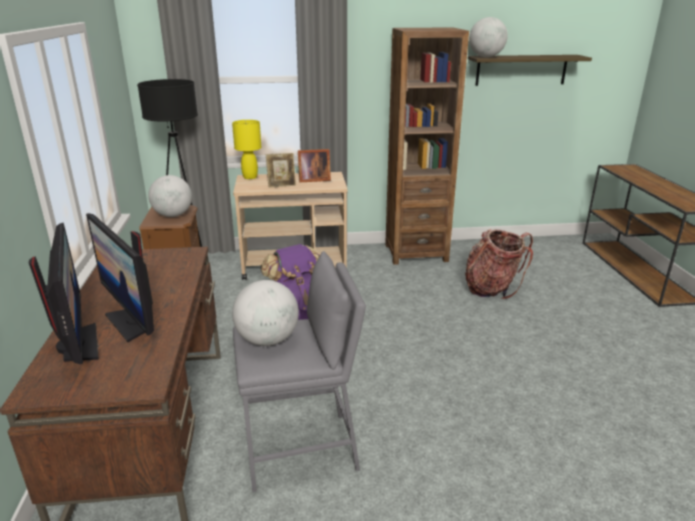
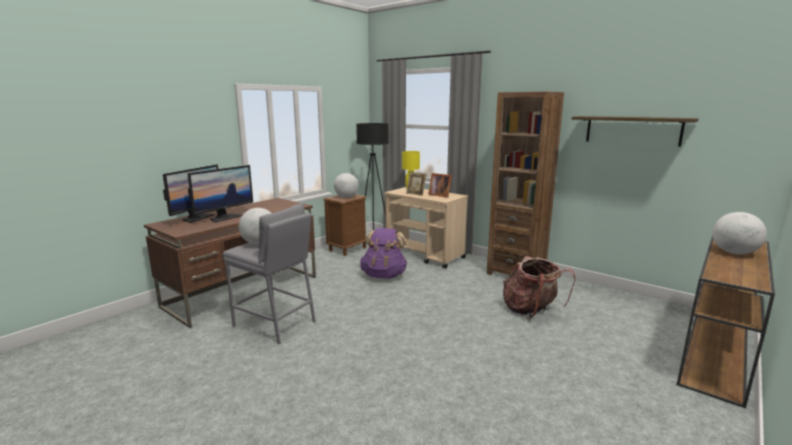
camera: 45 degrees right, 10 degrees down
monitor [86,213,154,342] -> monitor turned 150 degrees counterclockwise [188,165,253,223]
globe [469,17,508,57] -> globe moved to [712,212,767,254]

